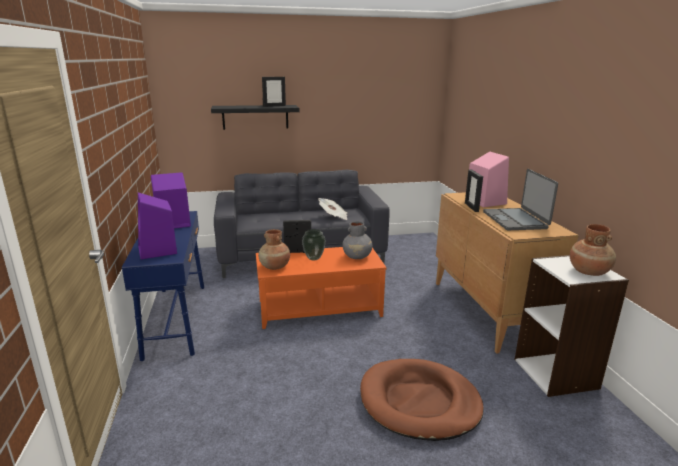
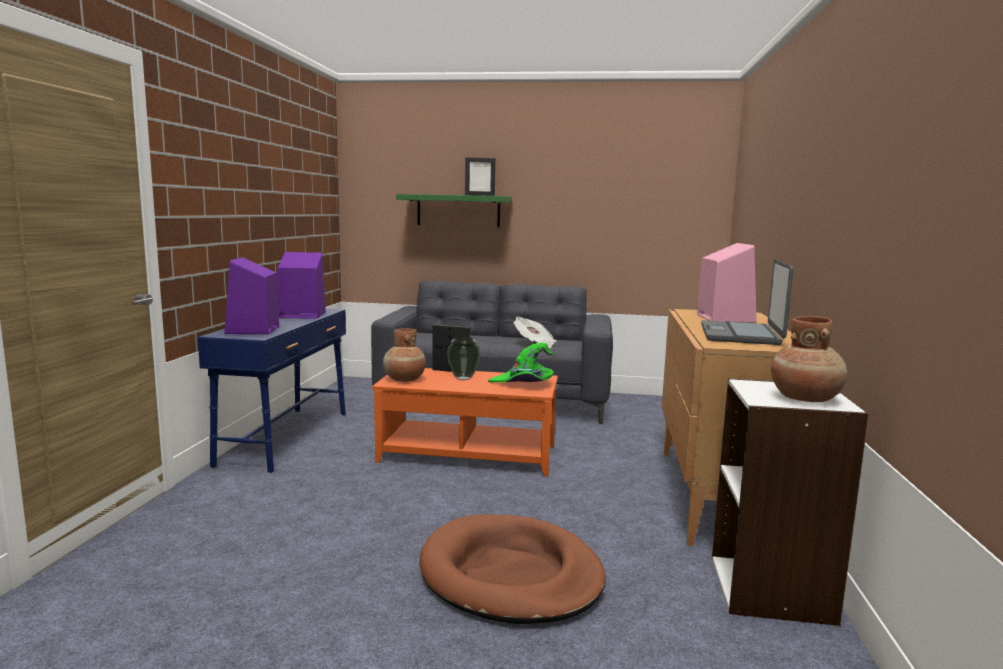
camera: 20 degrees right, 10 degrees down
black shelf [211,105,300,130] -> green shelf [396,194,512,227]
grey vase [343,221,372,259] -> green hat [488,342,554,383]
picture frame [465,170,483,212] -> none

